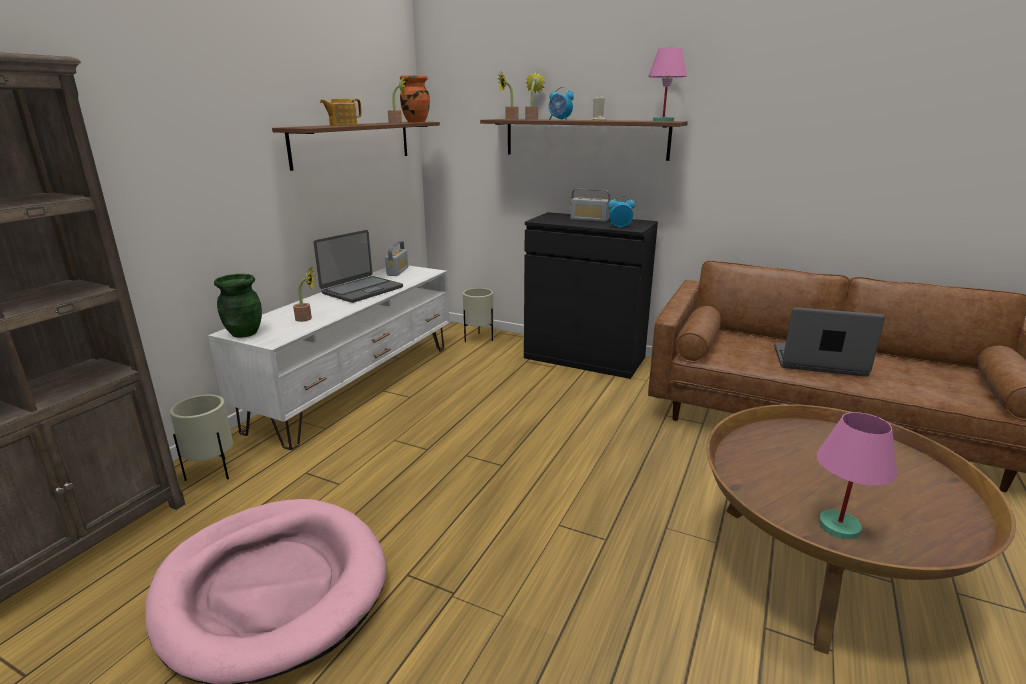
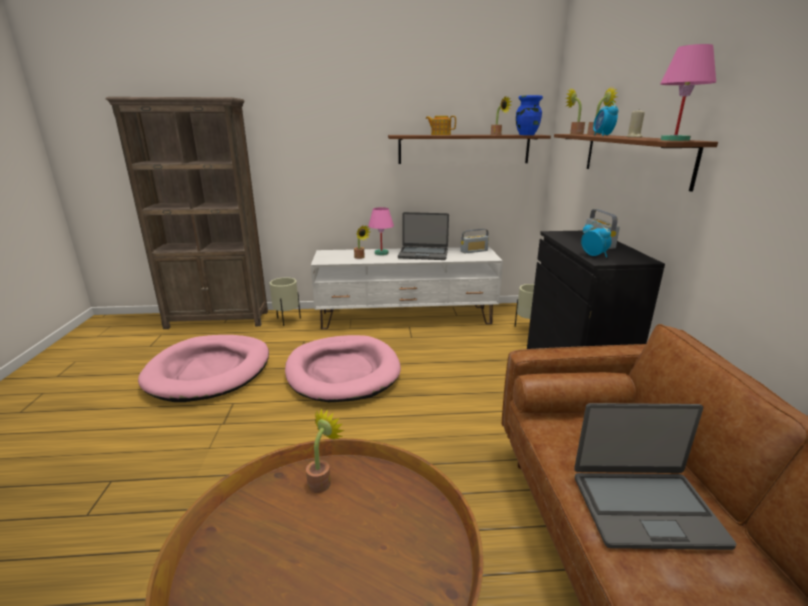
camera: 60 degrees right, 0 degrees up
green vase [214,274,262,338] -> none
orange vase [400,75,430,122] -> blue vase [516,95,543,135]
laptop [774,307,885,377] -> laptop turned 105 degrees clockwise [574,403,736,550]
pink table lamp [816,412,897,539] -> pink table lamp moved to [368,207,394,255]
none -> pink dog bed [285,335,401,402]
none -> potted plant [306,408,344,493]

